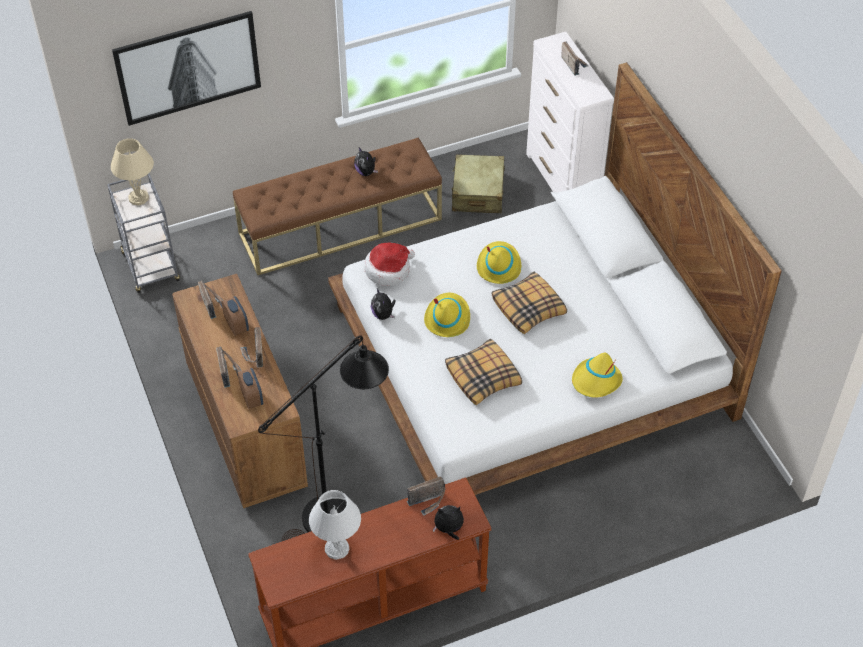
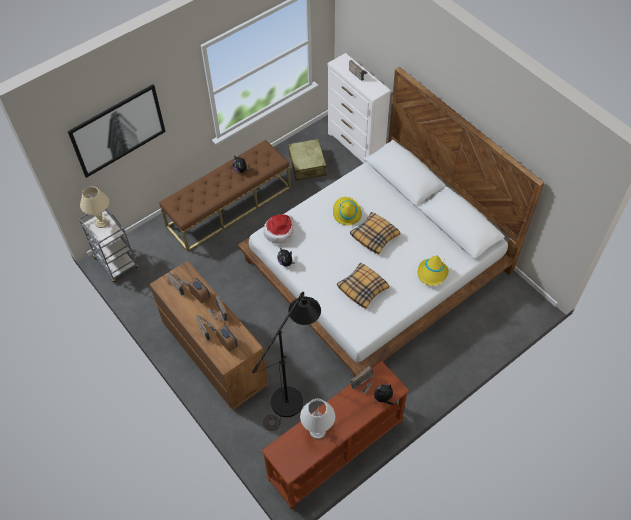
camera: 15 degrees left, 5 degrees up
yellow hat [424,293,470,337] -> none

